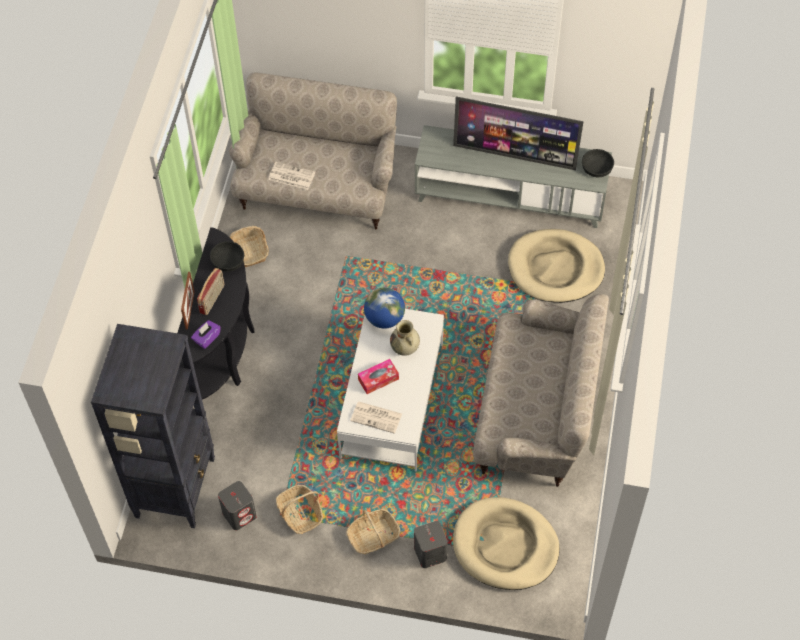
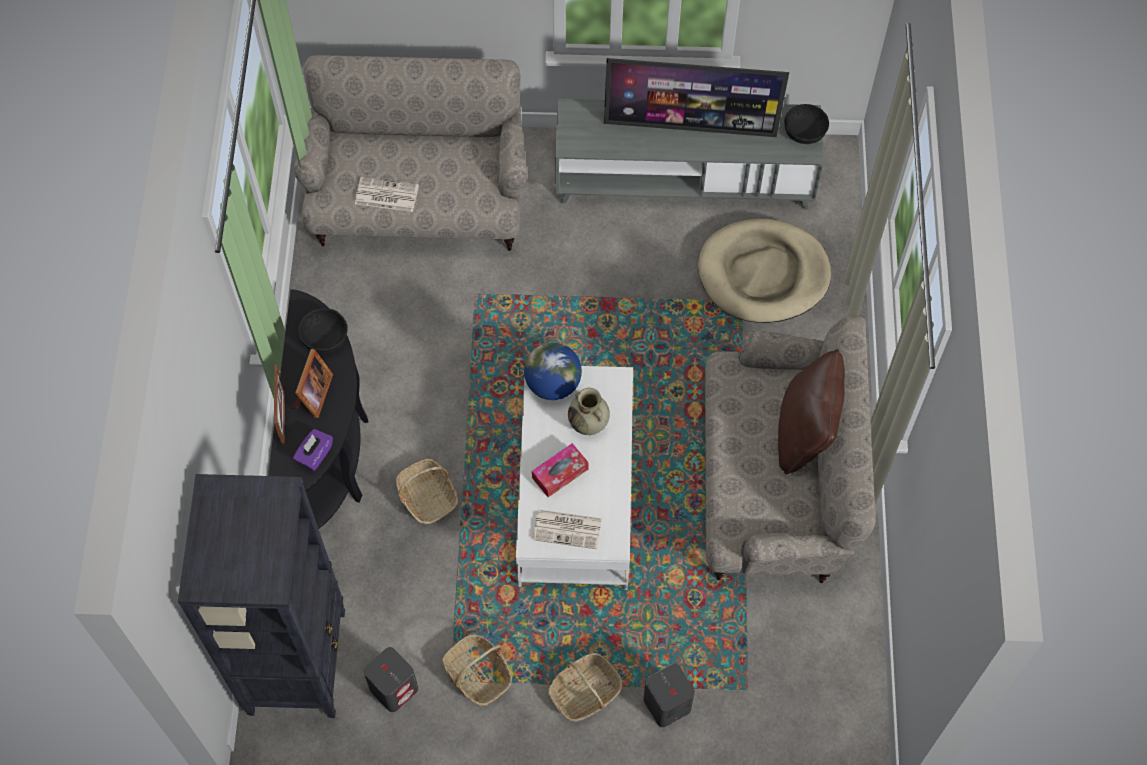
camera: 10 degrees left, 5 degrees up
radio [197,268,224,315] -> picture frame [291,349,333,418]
basket [230,226,269,267] -> basket moved to [396,459,458,524]
beige dog bed [453,497,560,590] -> none
none -> brown pillow [778,349,845,474]

